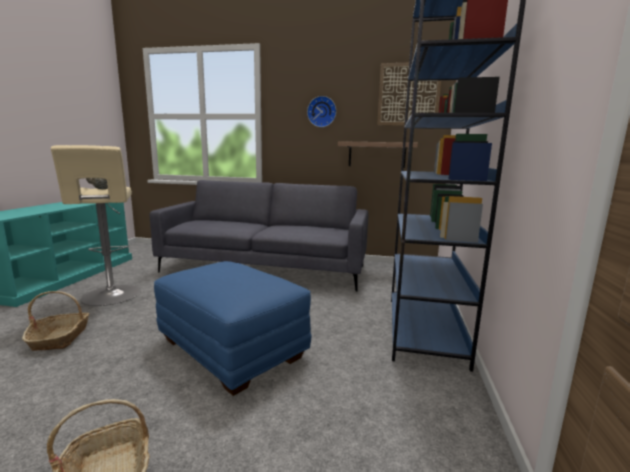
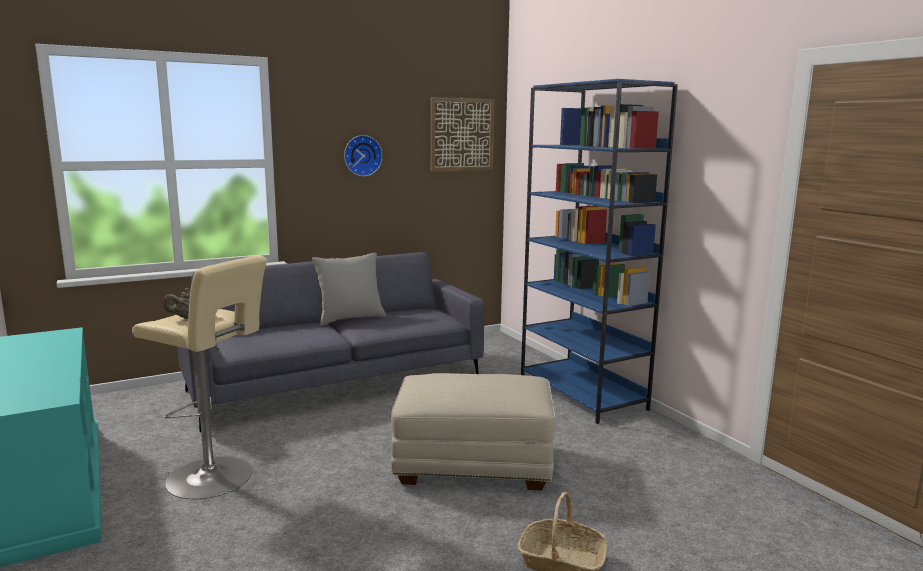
camera: 40 degrees left, 0 degrees up
basket [22,291,89,351] -> none
blue ottoman [154,261,311,396] -> beige ottoman [391,373,556,491]
shelf [338,141,418,168] -> none
none -> grey pillow [312,253,386,326]

